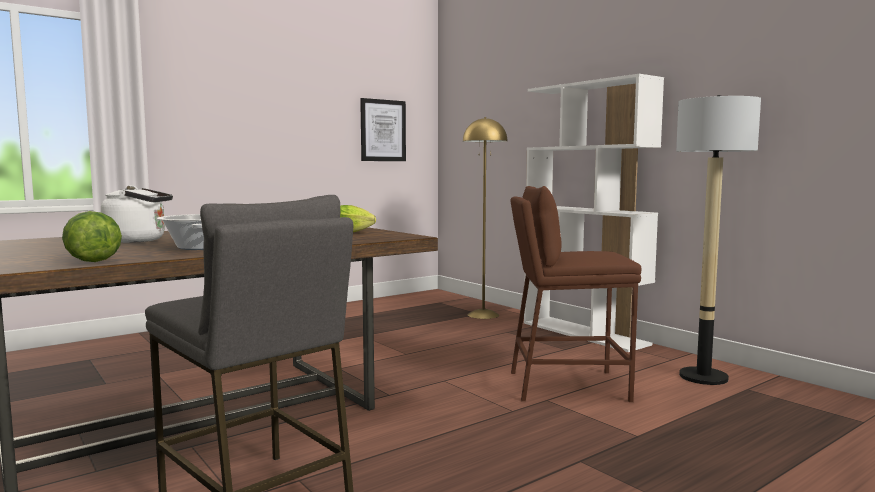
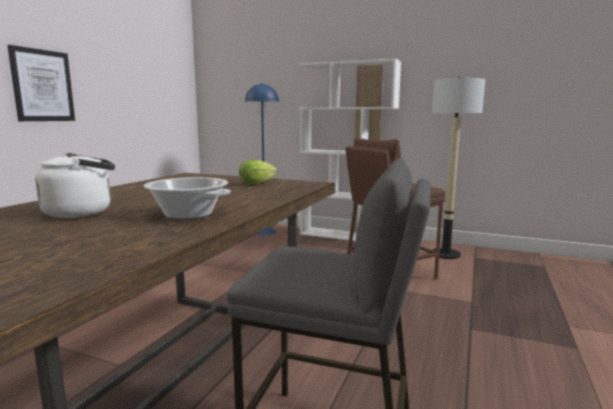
camera: 30 degrees left, 5 degrees up
lettuce [62,211,122,262] -> none
picture [360,98,406,161] -> picture moved to [7,45,75,121]
yellow floor lamp [463,117,507,319] -> blue floor lamp [245,83,279,235]

